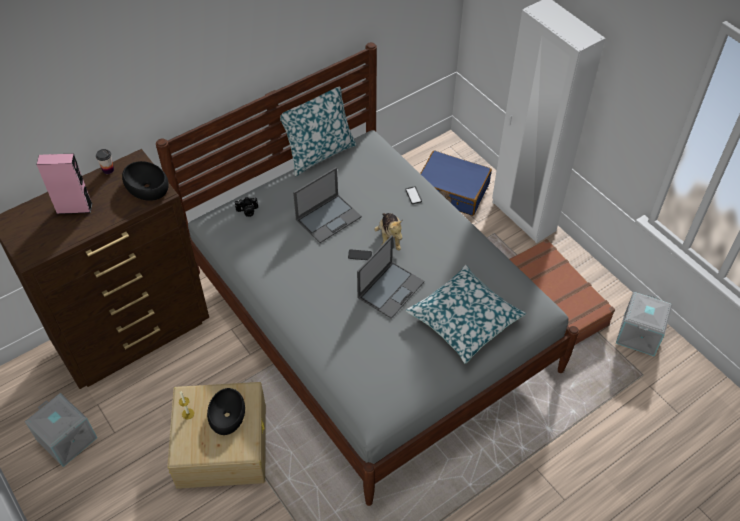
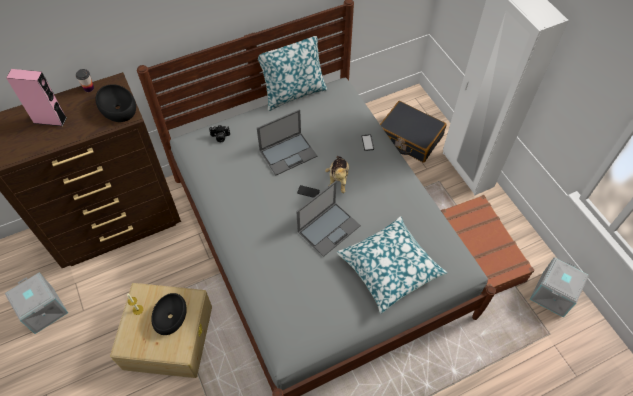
camera: 10 degrees right, 5 degrees up
blue suitcase [420,150,492,216] -> black suitcase [380,101,447,162]

